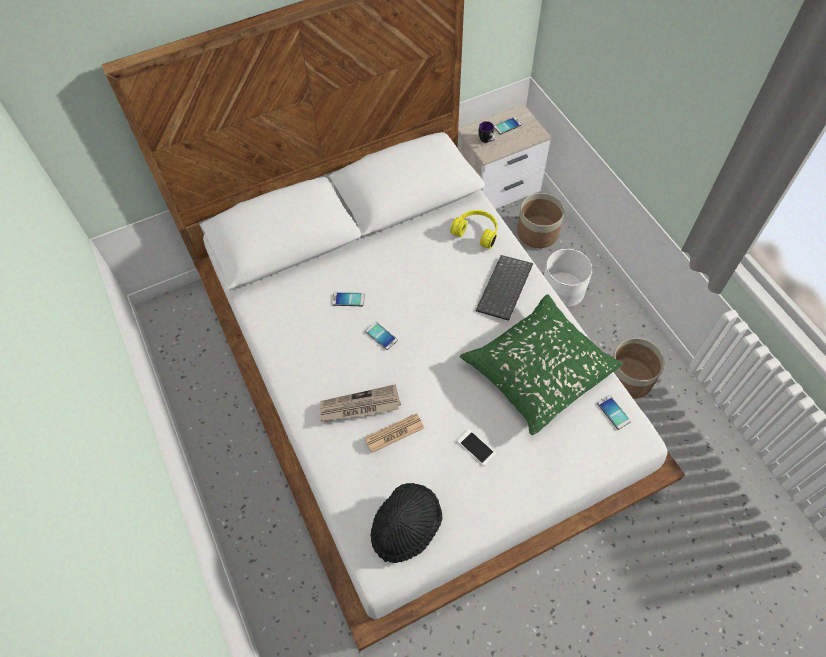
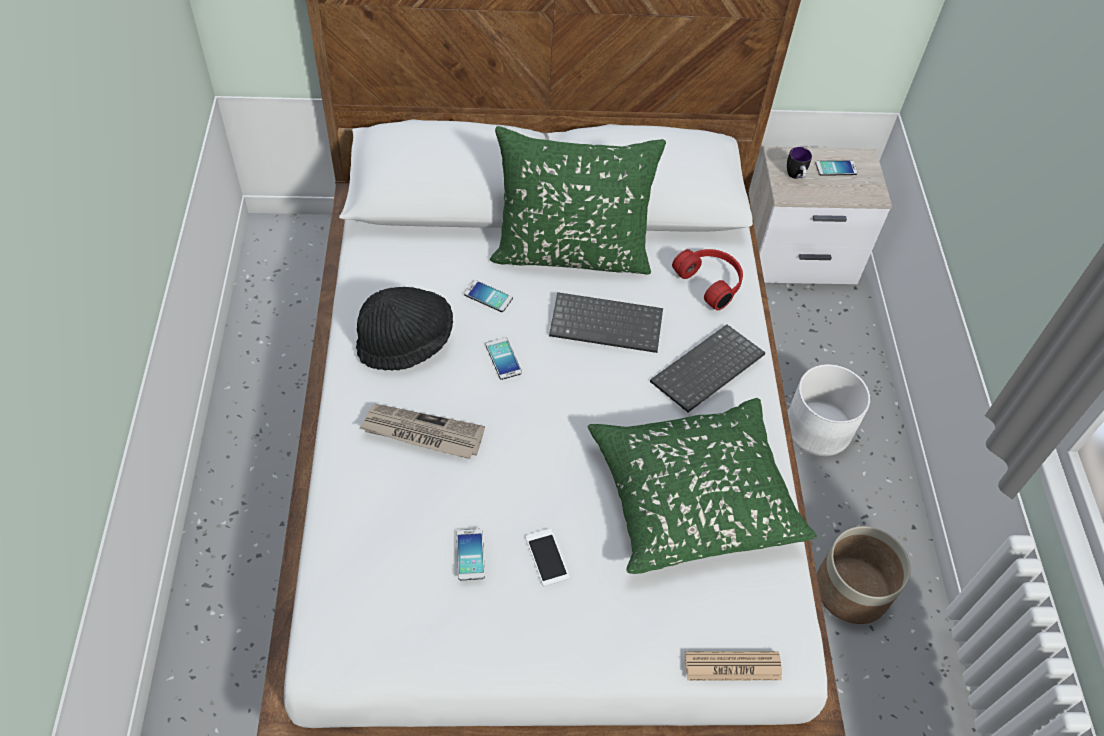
camera: 20 degrees right, 5 degrees down
newspaper [364,413,424,453] -> newspaper moved to [685,651,782,680]
black hat [371,483,442,563] -> black hat moved to [356,287,453,371]
yellow headphones [450,210,497,249] -> red headphones [672,249,743,310]
planter [517,193,565,248] -> none
phone [597,395,631,430] -> phone moved to [456,529,485,580]
none -> green pillow [490,126,666,275]
none -> keyboard [549,292,663,353]

